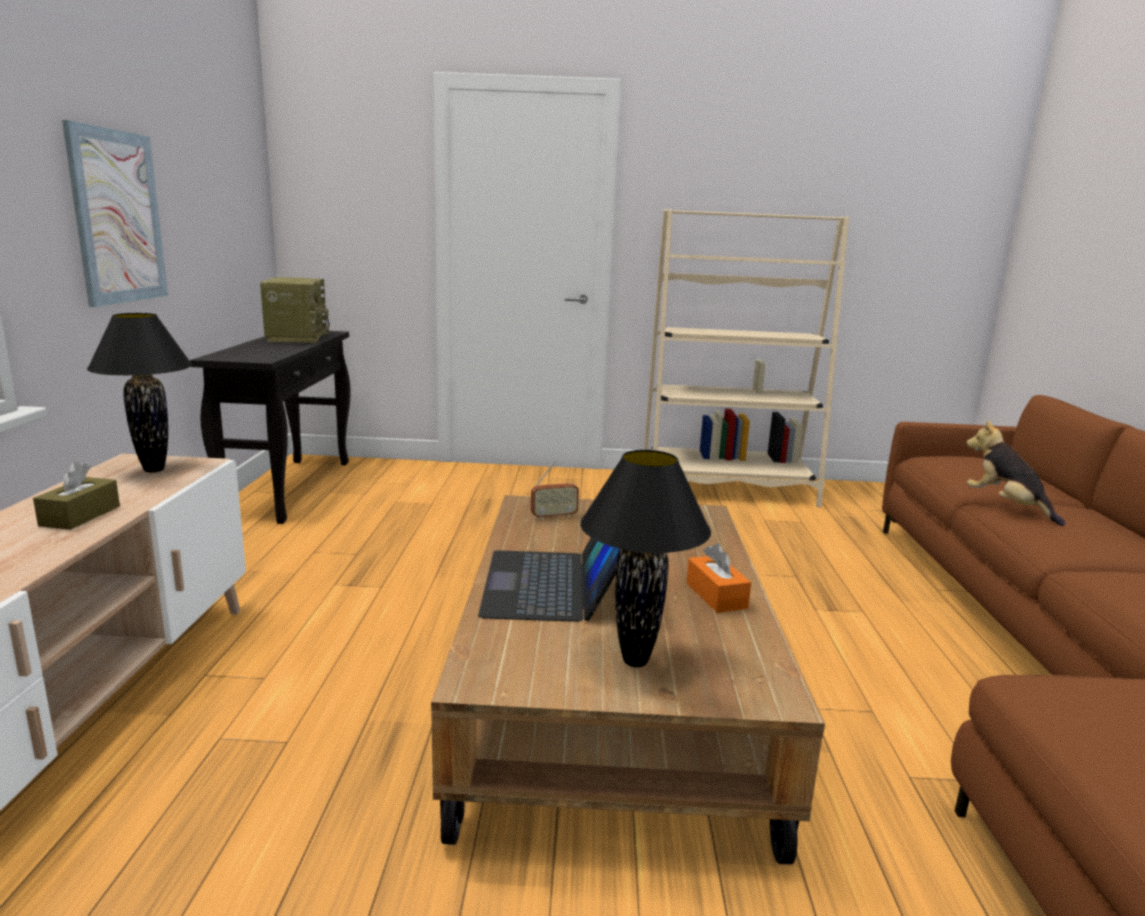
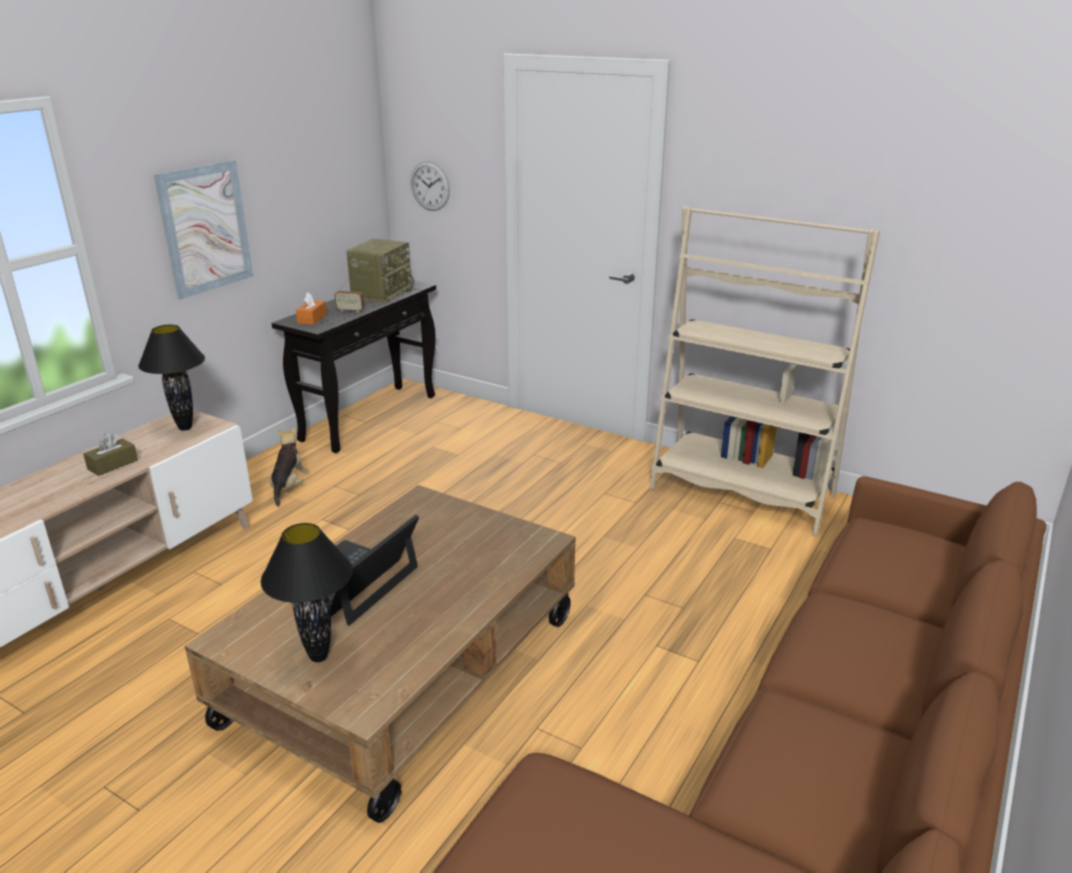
camera: 30 degrees right, 10 degrees up
radio [531,461,579,520] -> radio moved to [334,277,364,313]
orange tissue box [686,543,751,613] -> orange tissue box moved to [296,292,327,325]
plush toy [967,420,1065,526] -> plush toy moved to [269,427,308,507]
none -> wall clock [411,161,450,211]

